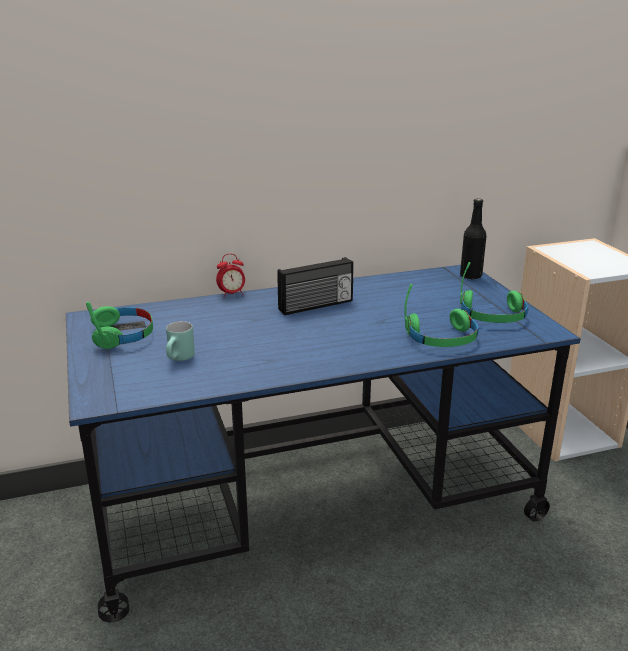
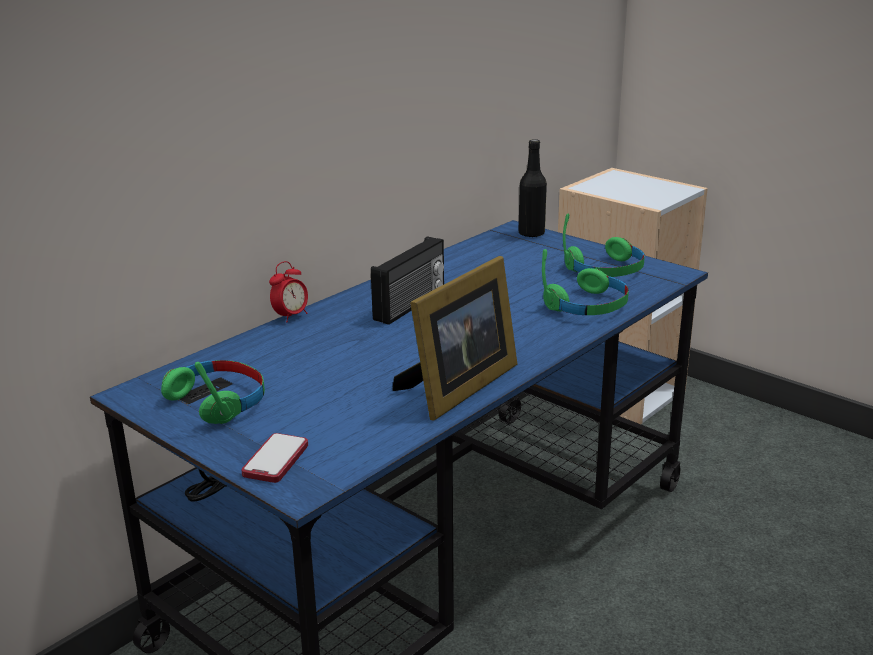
camera: 30 degrees left, 0 degrees up
turquoise mug [166,321,195,361] -> none
none -> phone [241,433,308,483]
none -> picture frame [393,256,518,420]

